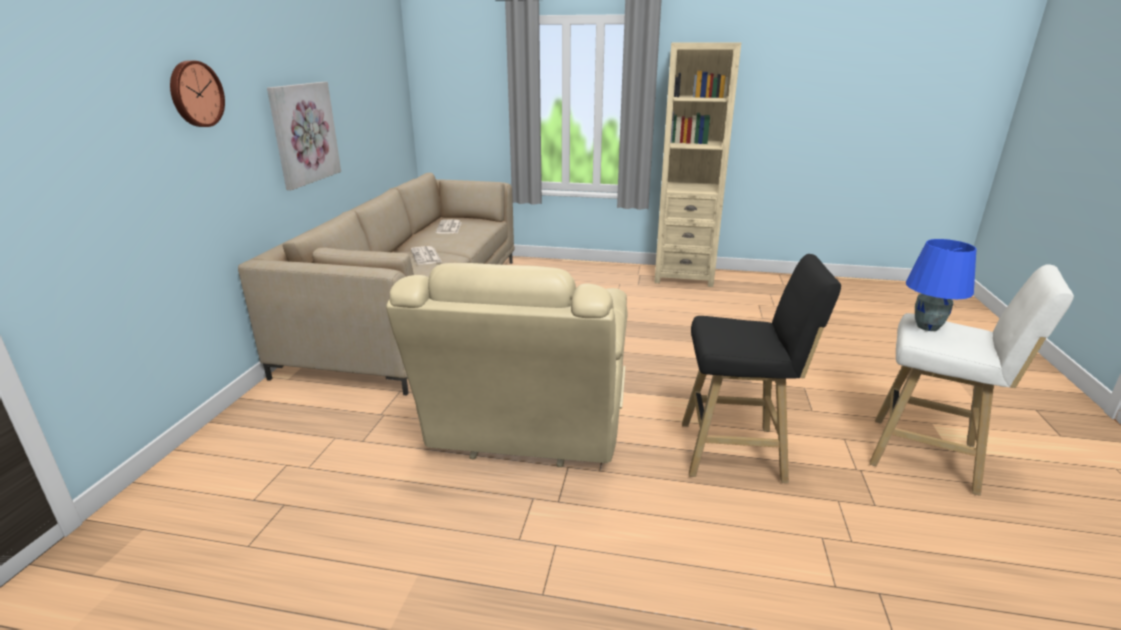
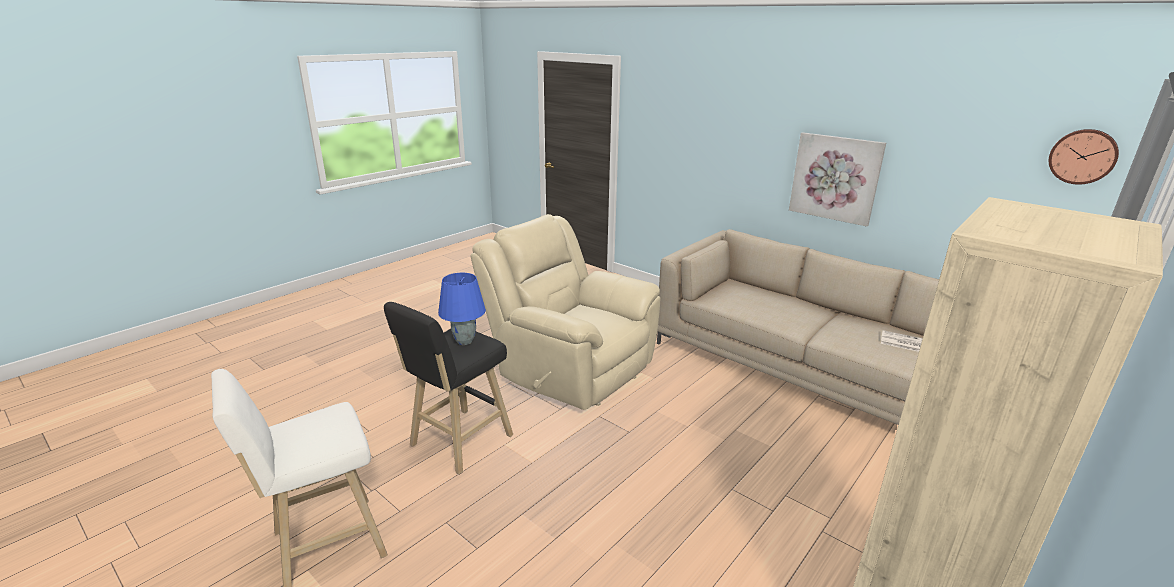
camera: 120 degrees right, 0 degrees up
wall clock [170,61,225,127] -> wall clock moved to [1049,129,1119,185]
newspaper [411,246,442,265] -> none
blue table lamp [906,239,976,331] -> blue table lamp moved to [438,273,486,345]

